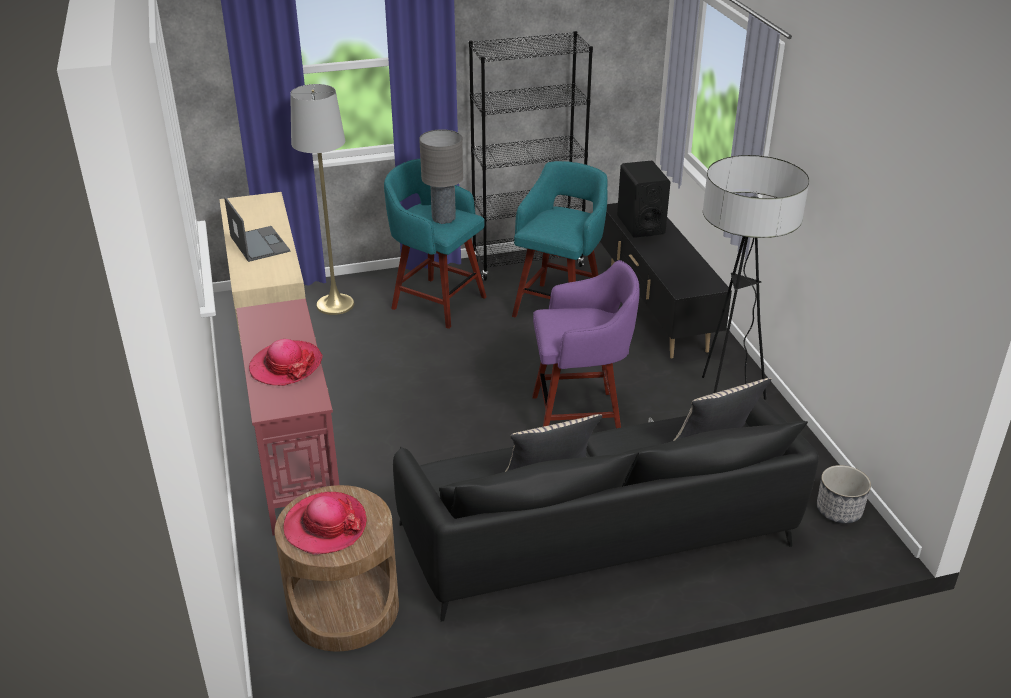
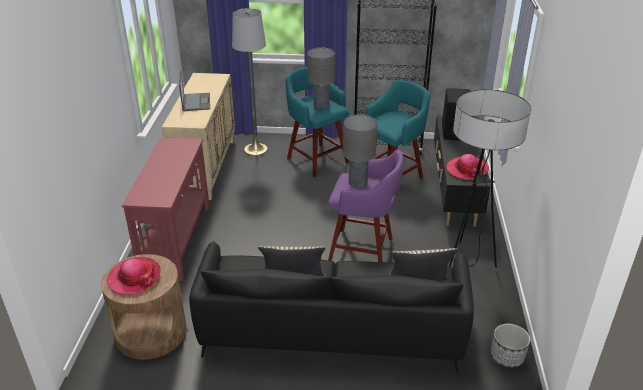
camera: 20 degrees right, 0 degrees up
hat [249,339,323,386] -> hat moved to [446,154,489,180]
none -> grey table lamp [343,115,378,188]

